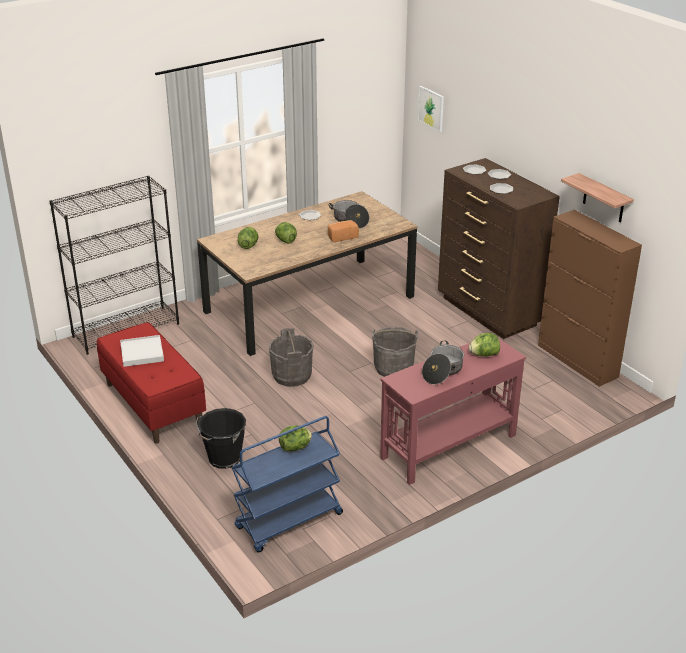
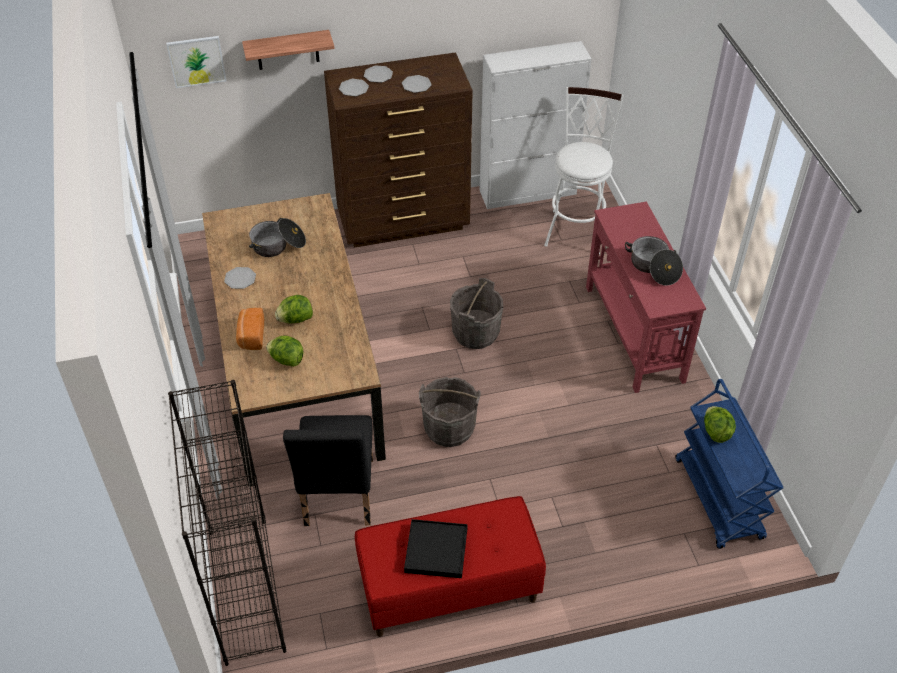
camera: 70 degrees left, 15 degrees up
white tray [120,335,164,367] -> black tray [404,519,468,578]
black bucket [196,408,246,469] -> none
bread [328,220,359,242] -> bread moved to [236,308,264,350]
lettuce [469,333,500,357] -> none
brown cabinet [538,210,642,387] -> white cabinet [480,41,592,209]
shelf [561,173,634,223] -> shelf moved to [242,30,335,70]
none -> black chair [283,415,373,526]
none -> white stool [544,87,624,254]

